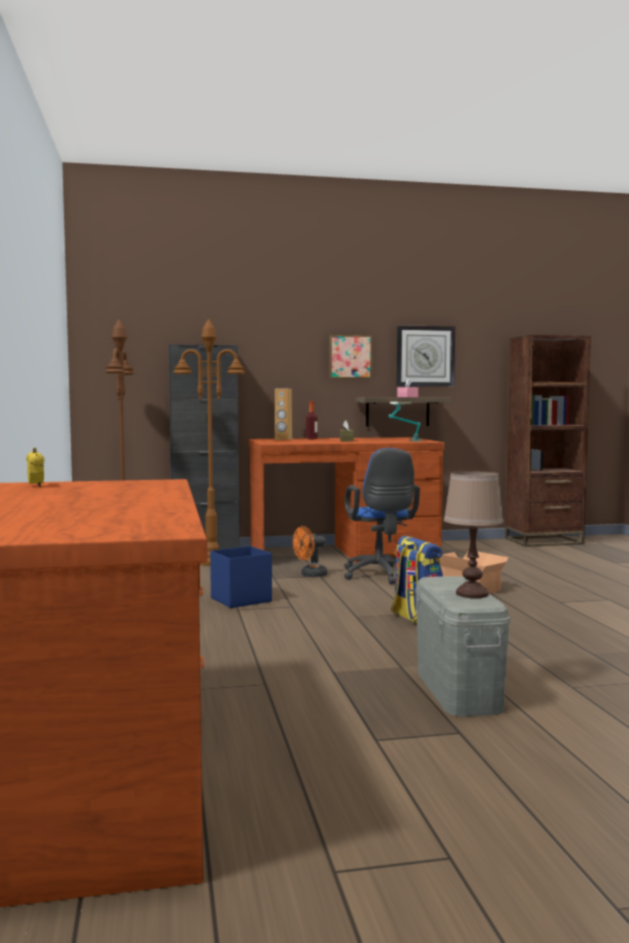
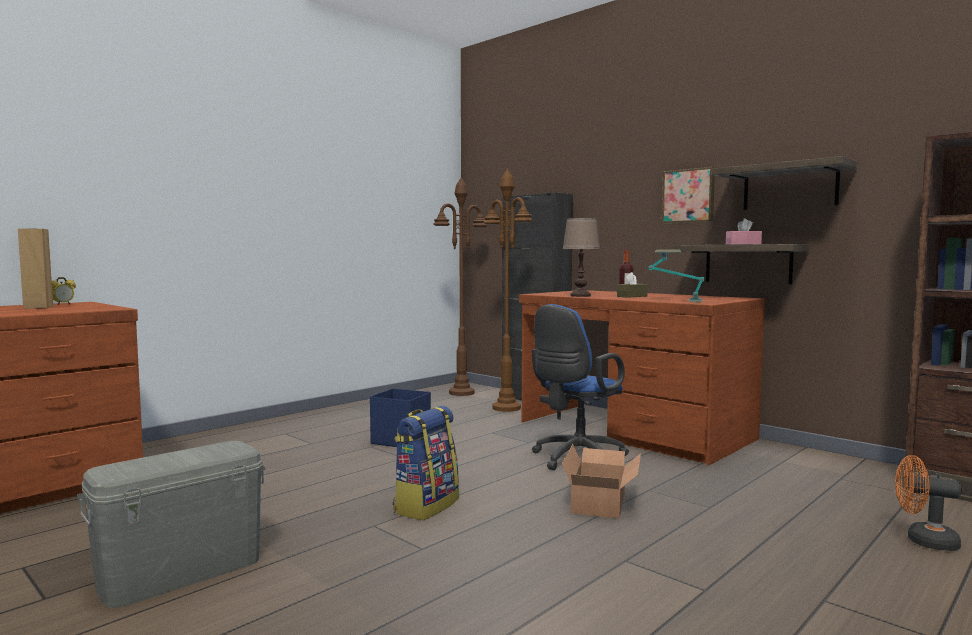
camera: 55 degrees right, 0 degrees up
brown speaker [275,389,292,440] -> brown speaker moved to [18,228,53,309]
orange fan [293,526,328,577] -> orange fan moved to [895,455,962,551]
wall clock [396,325,455,387] -> shelf [712,156,858,210]
brown table lamp [444,471,504,598] -> brown table lamp moved to [563,218,600,297]

